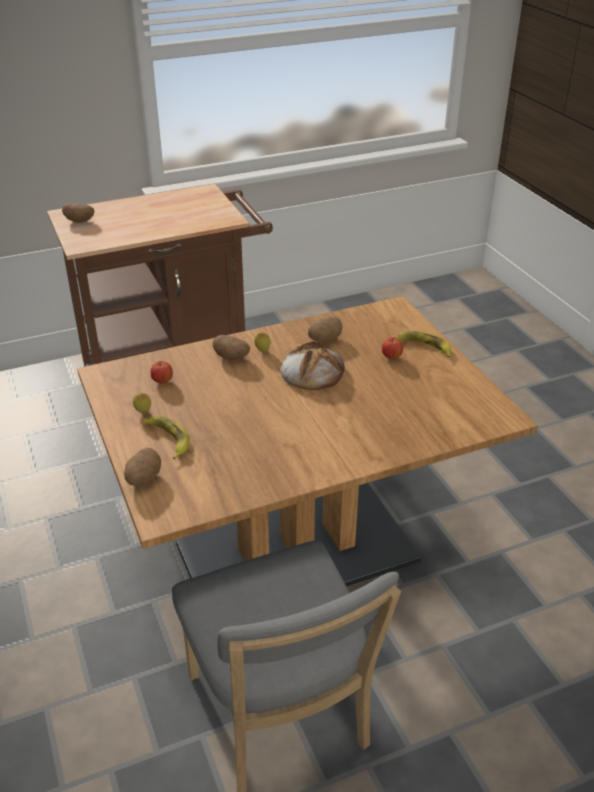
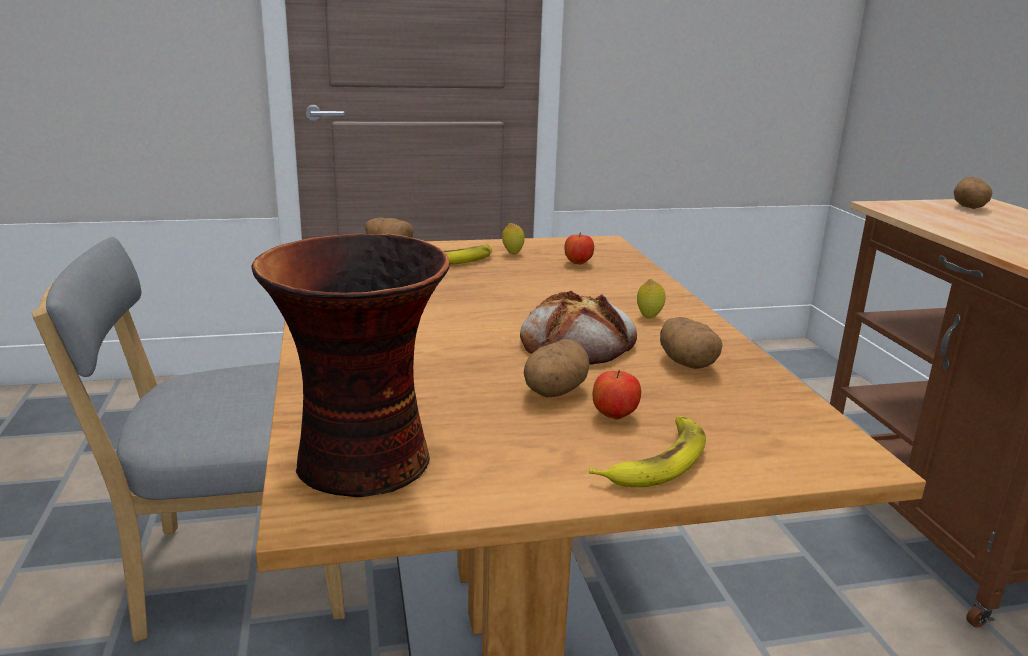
camera: 100 degrees right, 15 degrees down
potato [212,335,250,360] -> potato moved to [524,339,590,398]
none -> vase [252,234,450,497]

